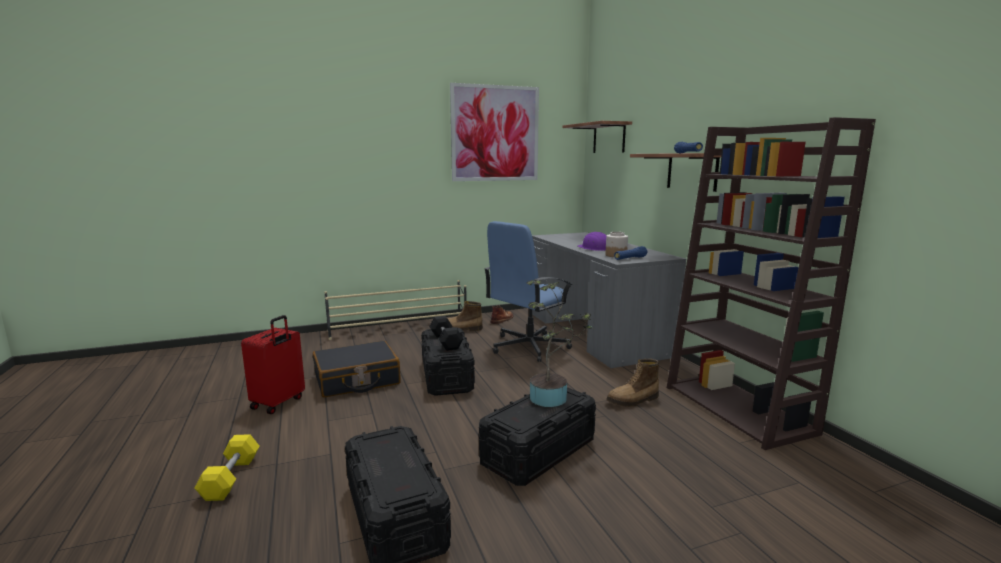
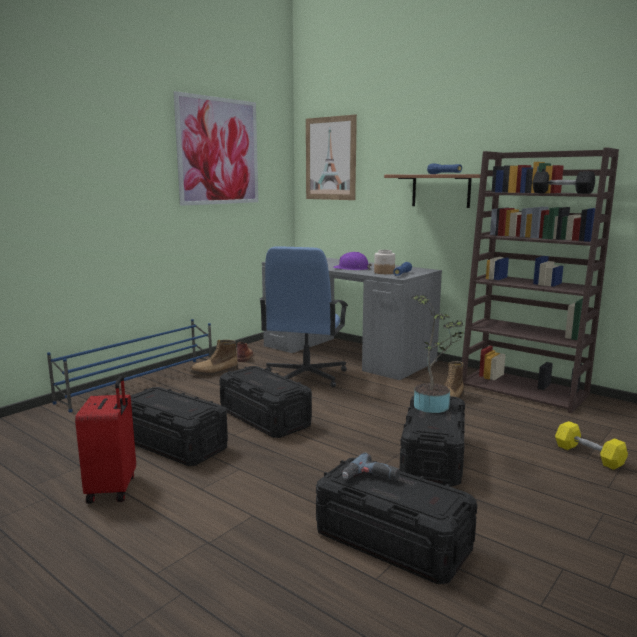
camera: 30 degrees left, 0 degrees up
yellow dumbbell [195,434,260,501] -> yellow dumbbell moved to [555,421,628,470]
black suitcase [313,341,401,398] -> black storage box [131,387,228,466]
beige shoe rack [324,280,467,340] -> blue shoe rack [47,319,212,412]
black dumbbell [429,316,463,351] -> black dumbbell moved to [532,171,595,194]
shelf [562,121,632,153] -> picture [306,115,357,200]
none -> power drill [342,453,400,481]

